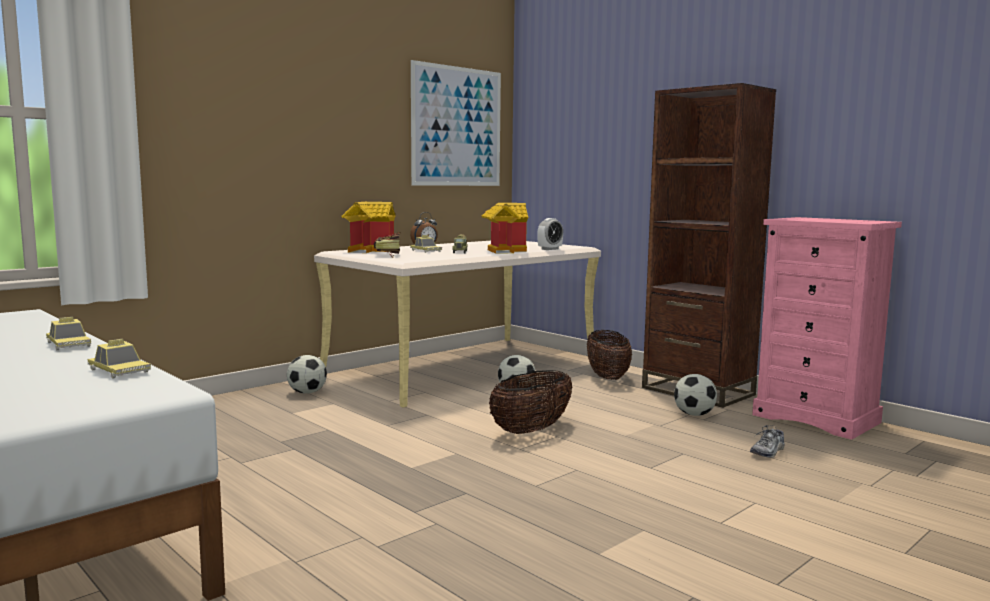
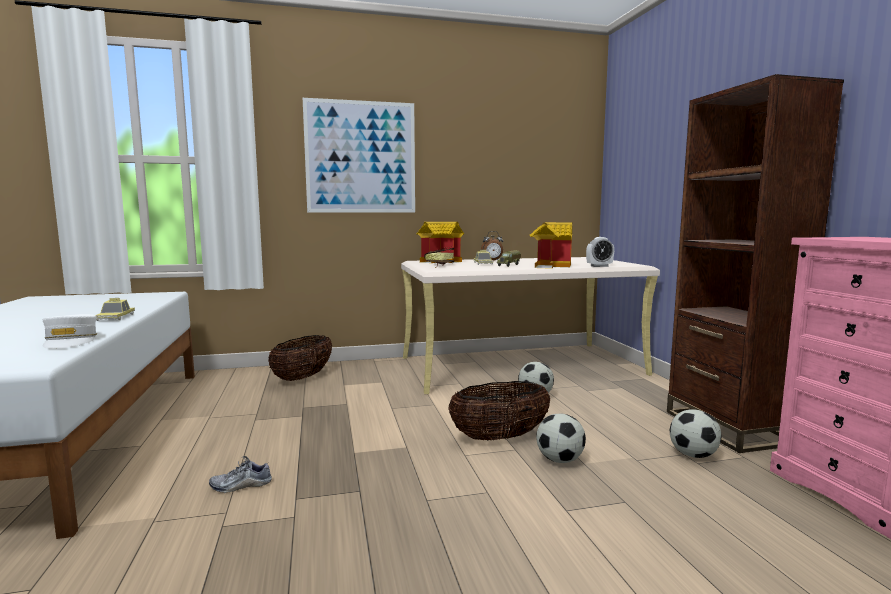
camera: 30 degrees right, 0 degrees up
toy car [88,339,151,379] -> white cap [42,314,97,349]
football [287,355,327,393] -> football moved to [536,414,586,463]
picture [411,60,501,186] -> picture moved to [303,98,415,213]
basket [587,330,632,380] -> basket moved to [268,335,332,381]
shoe [750,425,785,458] -> shoe moved to [209,456,272,493]

